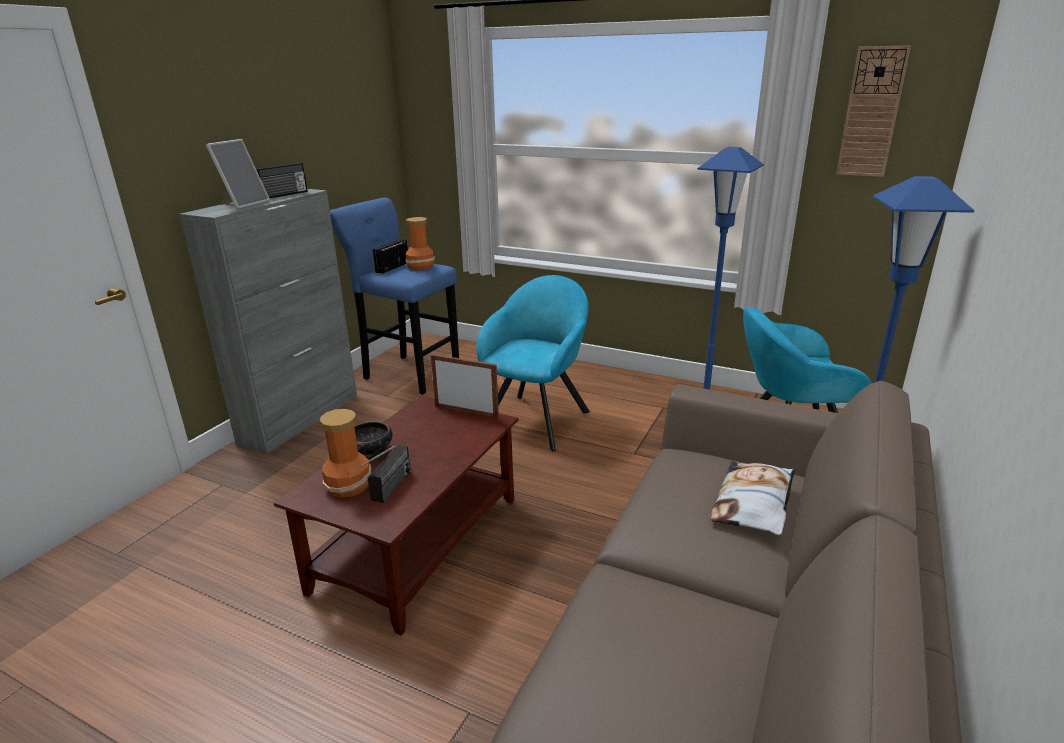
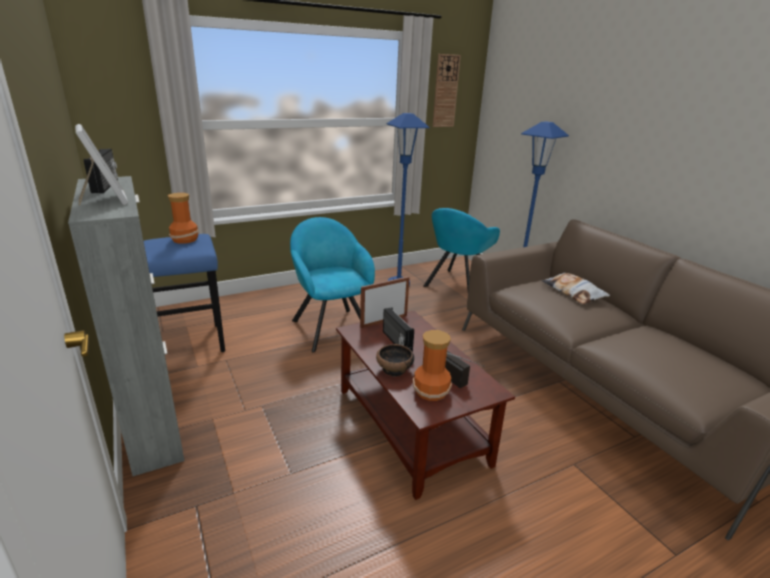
camera: 55 degrees left, 0 degrees up
radio [373,239,408,274] -> radio moved to [383,308,414,352]

